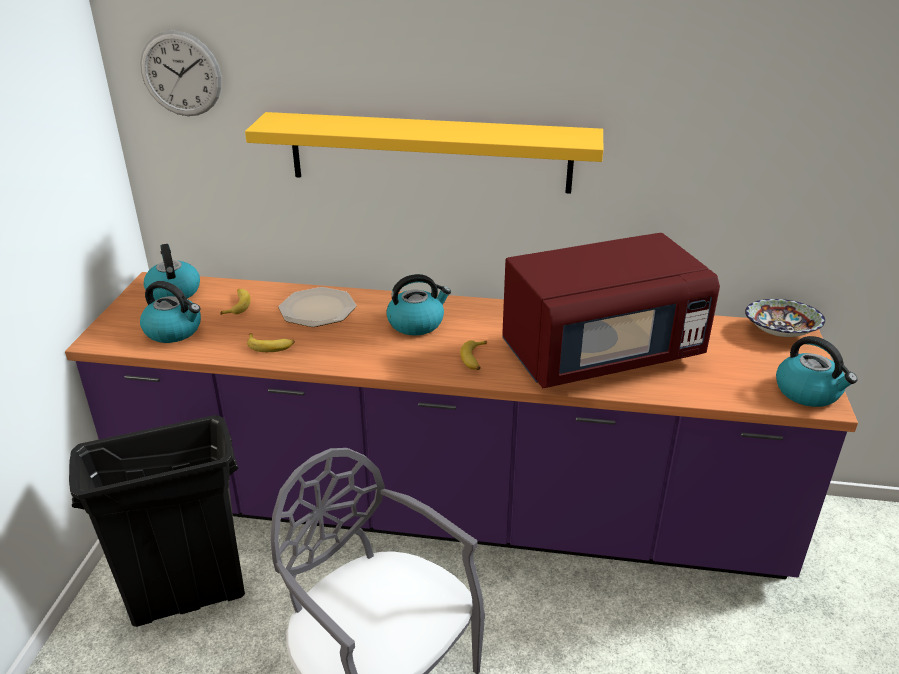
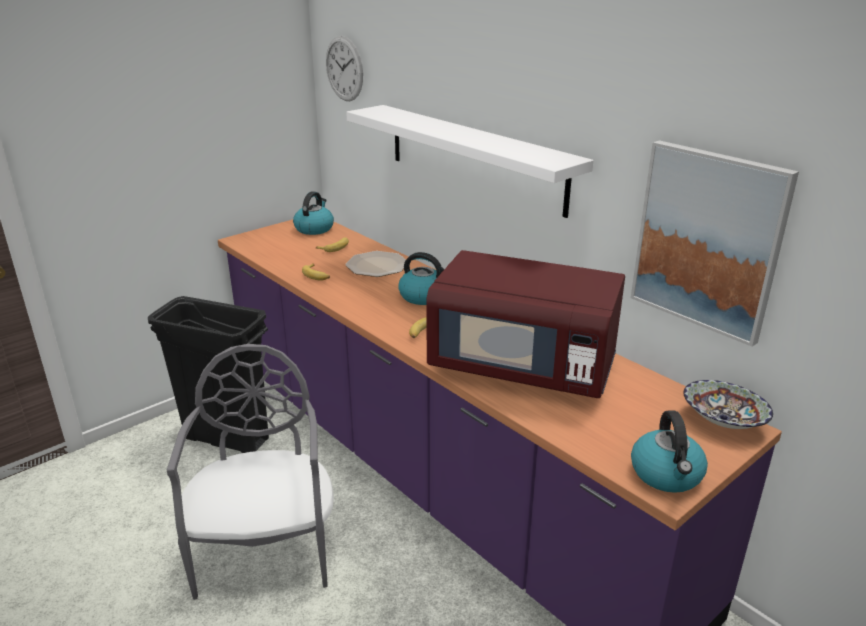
camera: 40 degrees right, 5 degrees down
kettle [140,281,201,343] -> none
yellow shelf [245,112,603,194] -> white shelf [346,105,594,218]
none -> picture [631,140,799,347]

